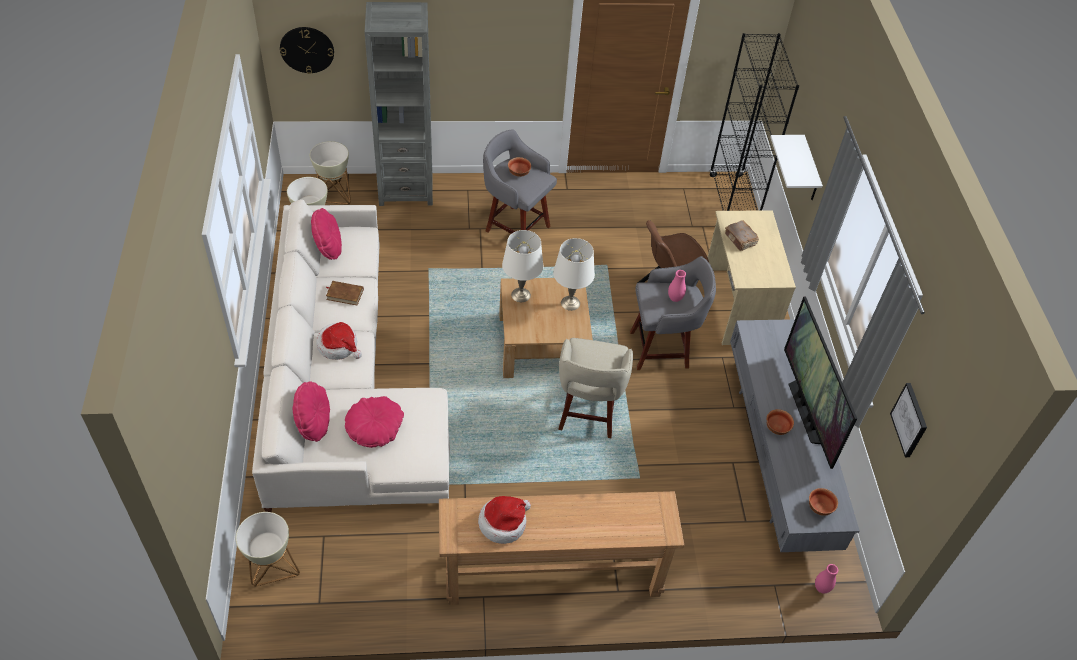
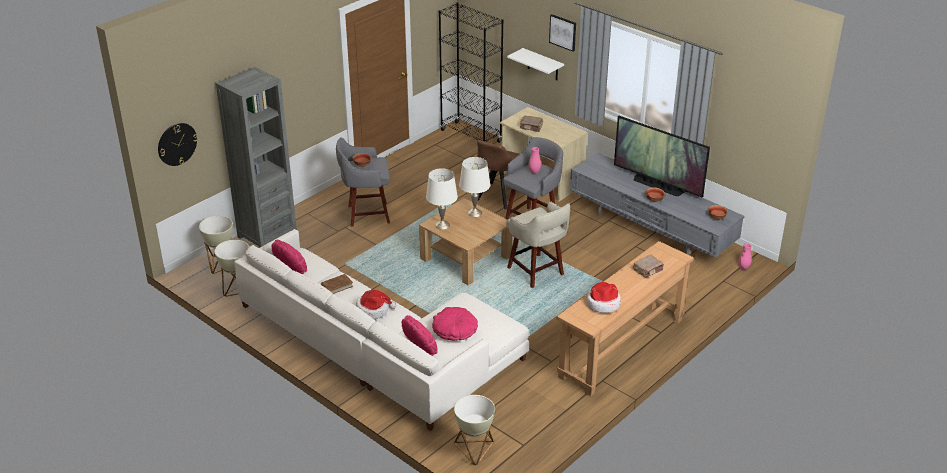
camera: 40 degrees left, 15 degrees down
picture [890,383,927,457] -> picture moved to [549,14,576,52]
none -> brown book [633,255,664,278]

